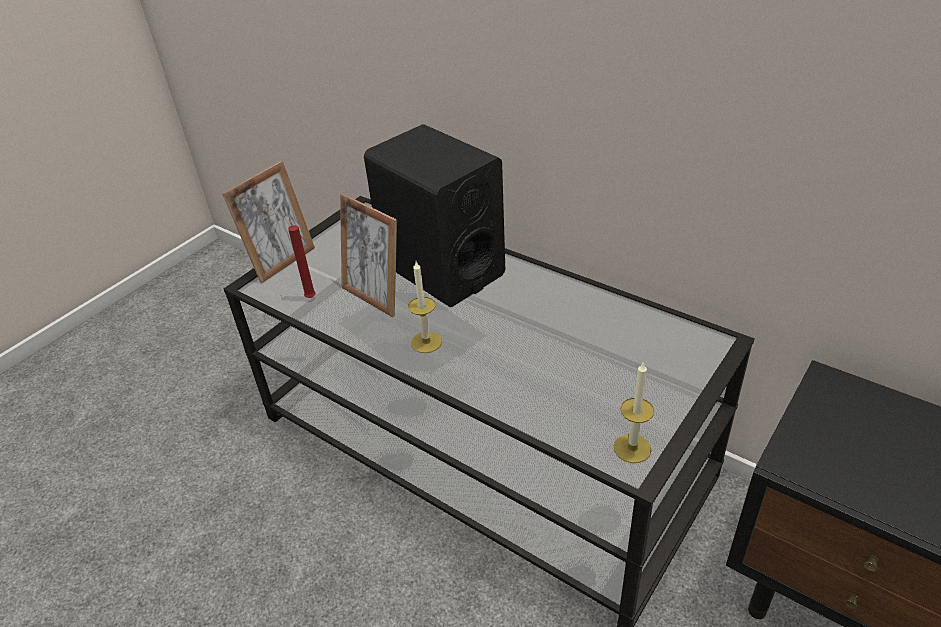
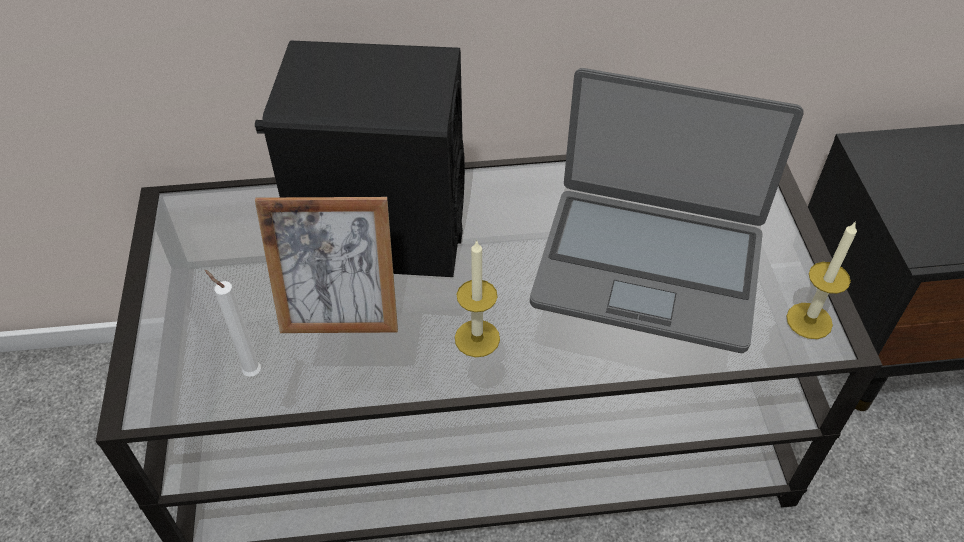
camera: 45 degrees left, 10 degrees up
picture frame [222,161,315,283] -> none
red candle [288,214,316,298] -> white candle [205,270,261,377]
none -> laptop [530,68,803,353]

